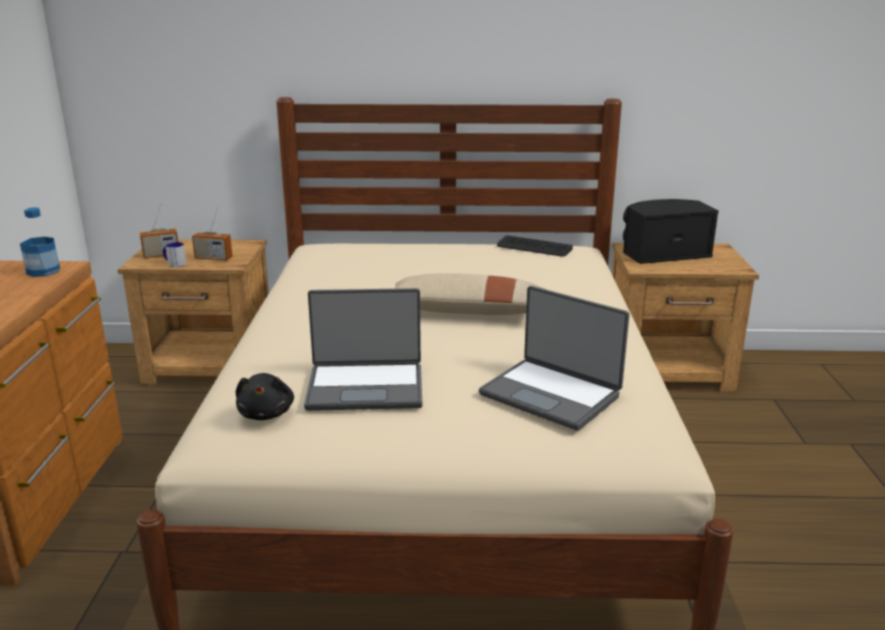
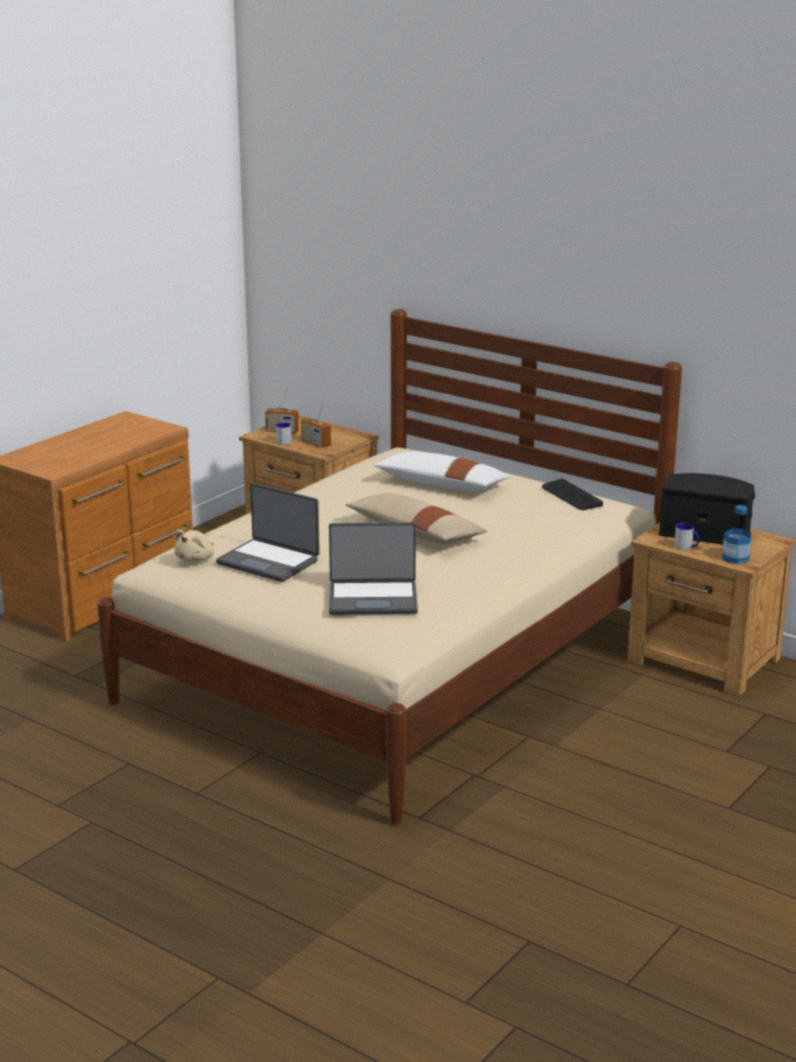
camera: 35 degrees right, 0 degrees up
bottle [20,207,60,277] -> bottle moved to [722,505,751,564]
black plush toy [236,373,294,420] -> beige plush toy [174,529,214,562]
laptop [479,286,630,431] -> laptop turned 75 degrees counterclockwise [329,522,418,615]
none -> white pillow [373,451,511,491]
none -> mug [674,523,699,550]

